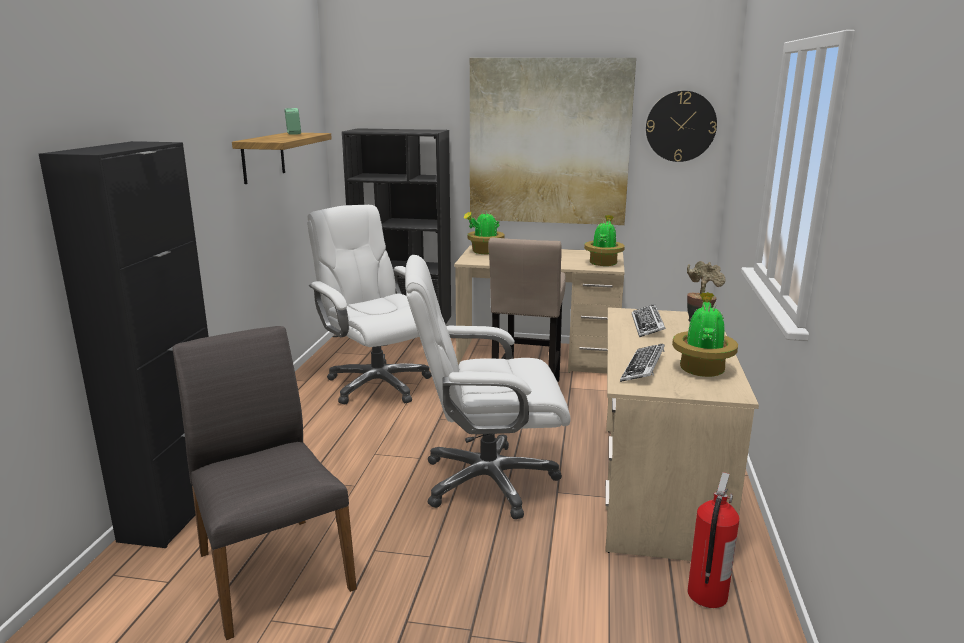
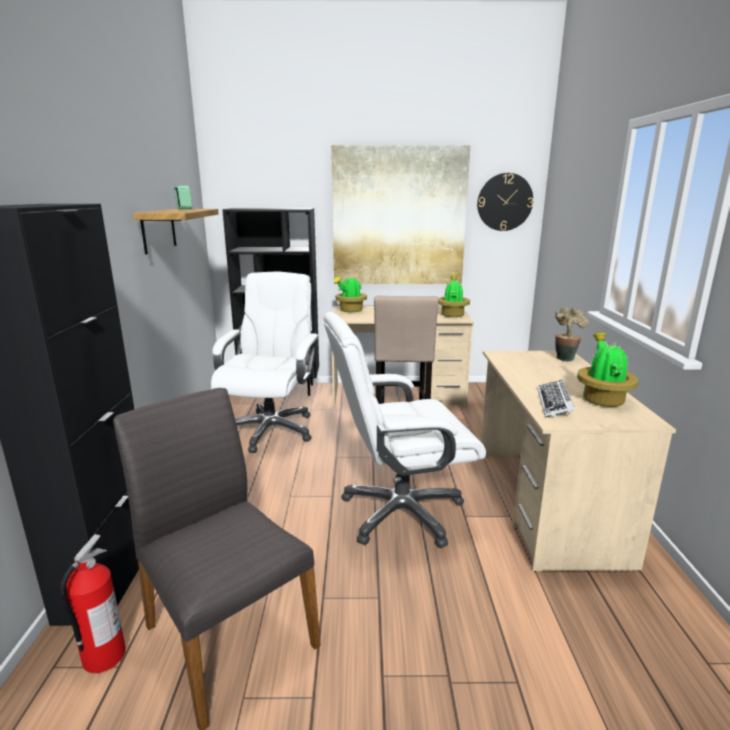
camera: 10 degrees left, 0 degrees up
white office chair [307,205,432,404] -> white office chair turned 60 degrees clockwise [211,272,319,453]
keyboard [632,304,666,337] -> none
fire extinguisher [688,472,740,608] -> fire extinguisher moved to [60,534,126,673]

